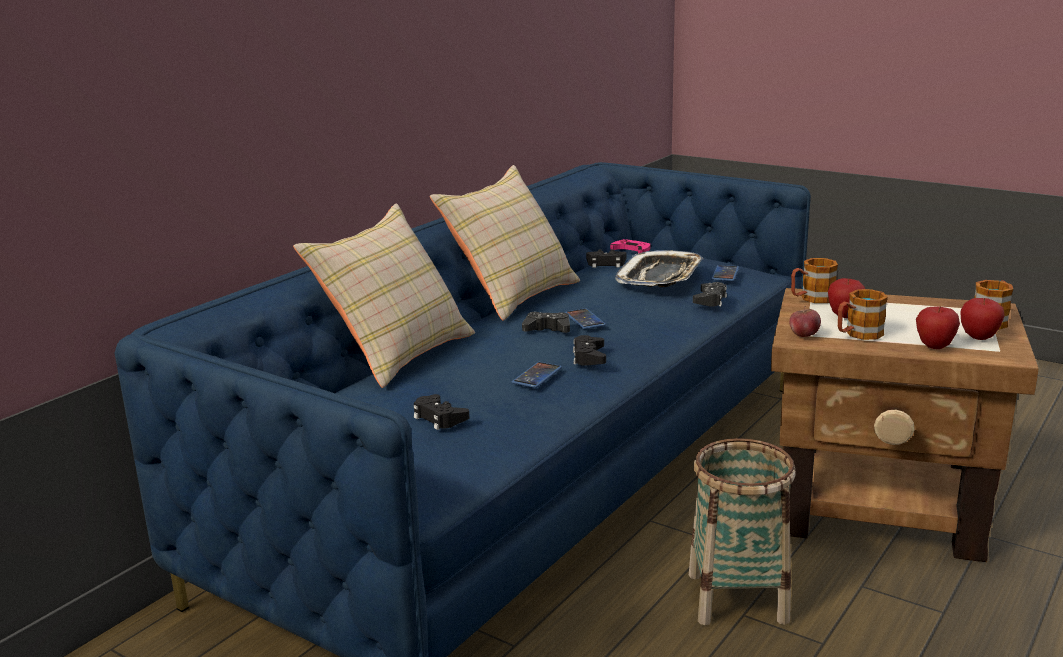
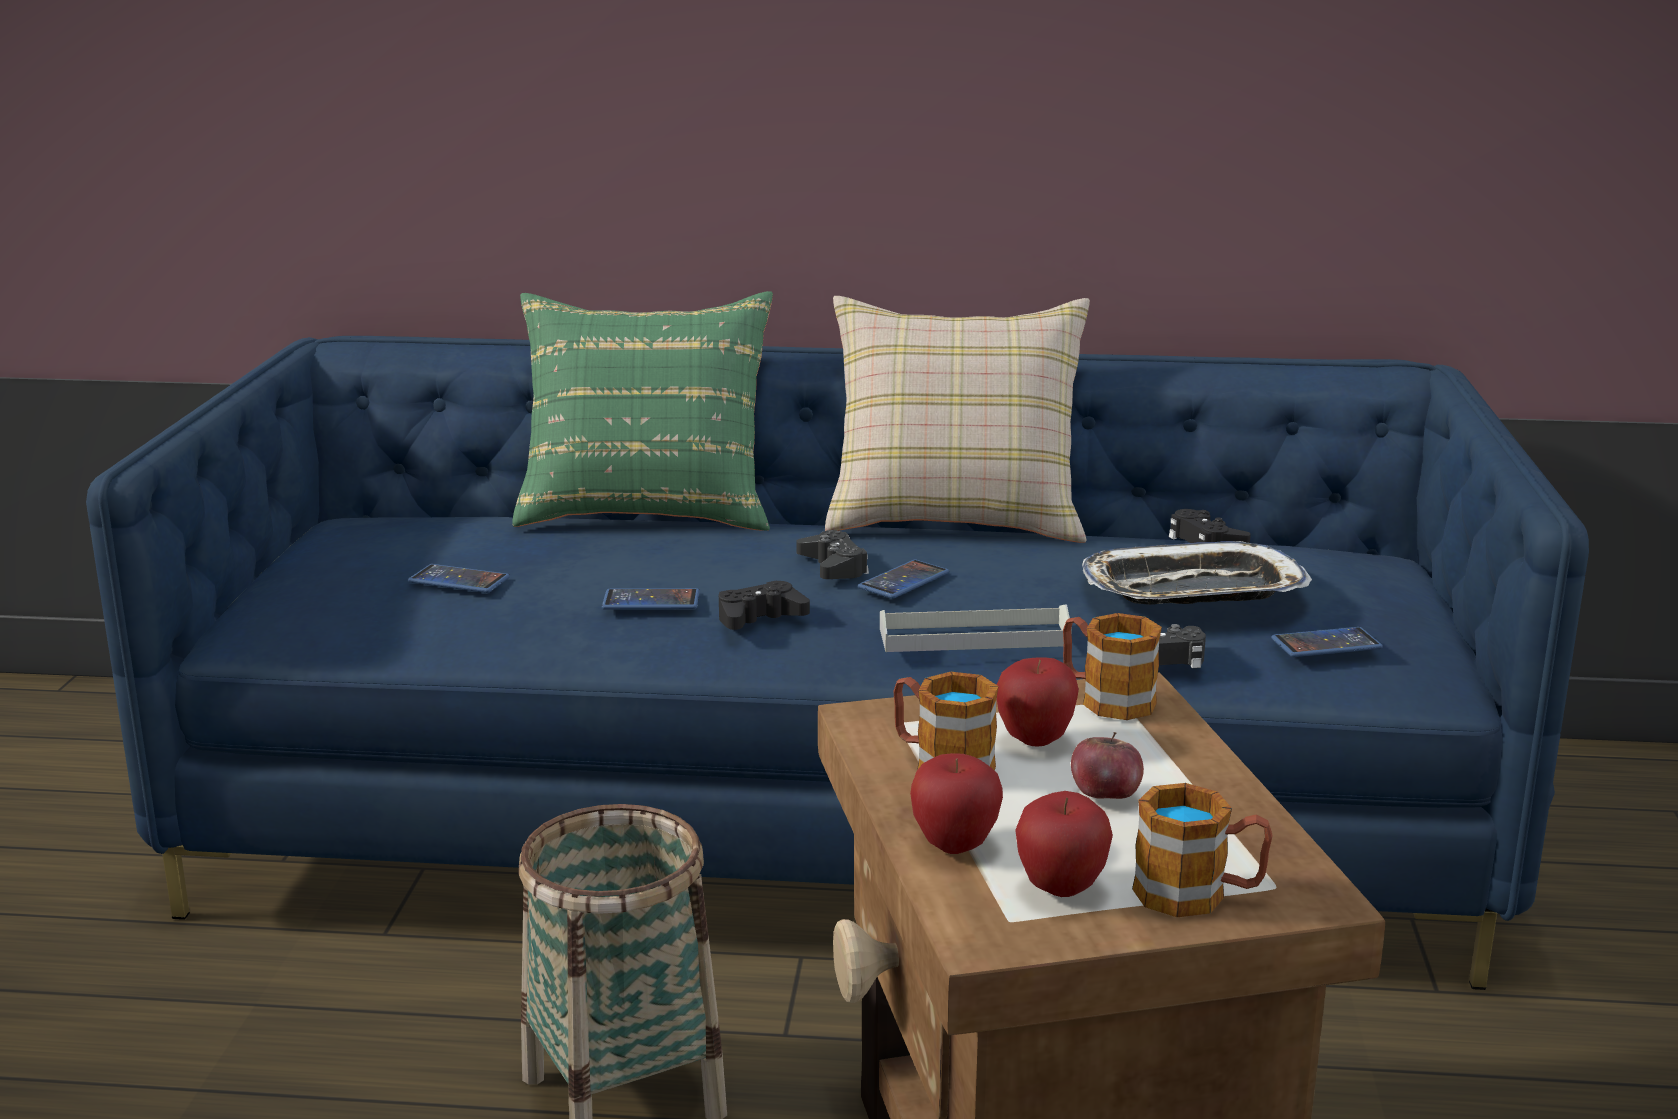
camera: 60 degrees right, 0 degrees up
beige pillow [293,203,475,388] -> green pillow [512,291,773,531]
black game controller [414,394,469,430] -> phone [408,564,510,593]
pink game controller [610,239,651,253] -> none
apple [789,306,821,337] -> apple moved to [1071,732,1144,799]
none -> grey tray [880,604,1072,652]

